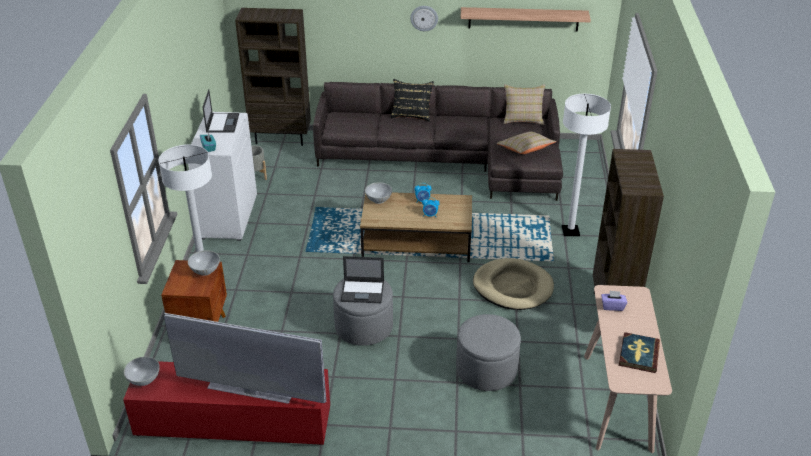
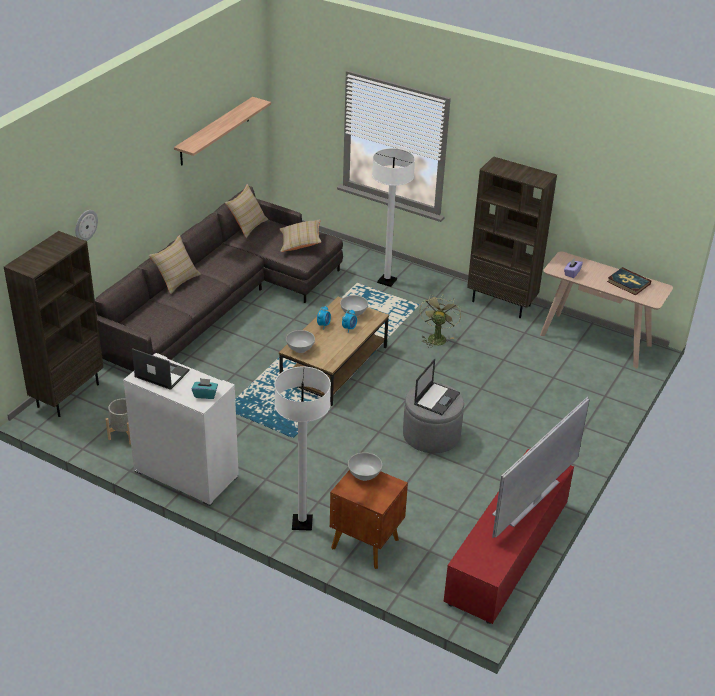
camera: 65 degrees left, 0 degrees up
white bowl [124,357,160,386] -> white bowl moved to [340,295,368,317]
black pillow [390,79,434,122] -> beige pillow [148,235,201,294]
wall clock [410,6,438,31] -> wall clock moved to [75,210,98,241]
grey ottoman [456,314,521,391] -> none
beige dog bed [473,258,554,310] -> green fan [420,295,461,348]

